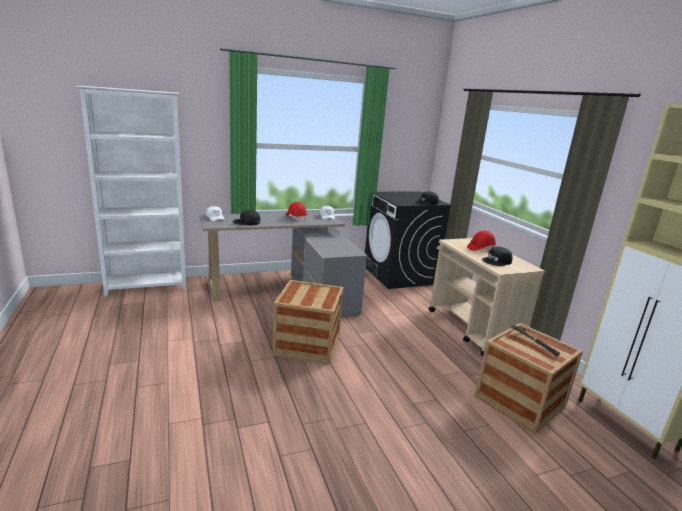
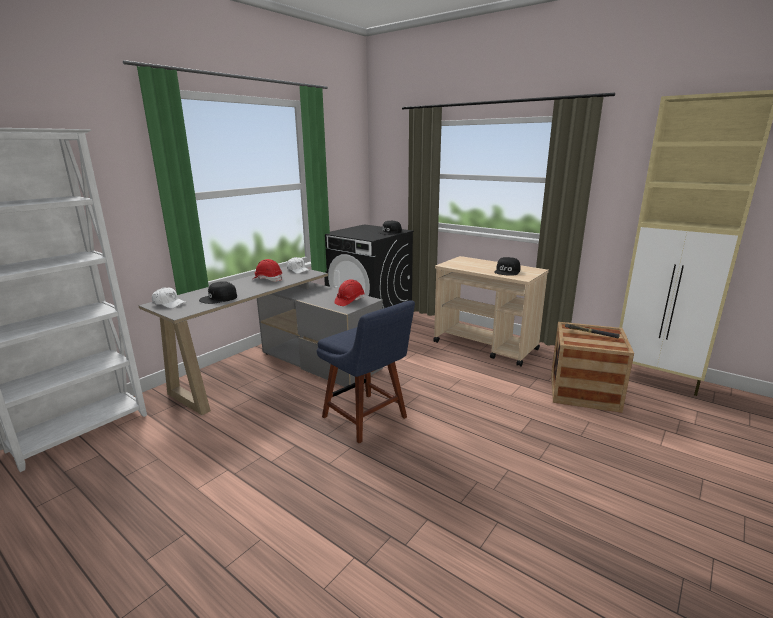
camera: 30 degrees left, 0 degrees up
crate [272,280,343,365] -> blue chair [317,300,415,444]
red hard hat [467,230,496,251] -> red hard hat moved to [334,279,365,306]

